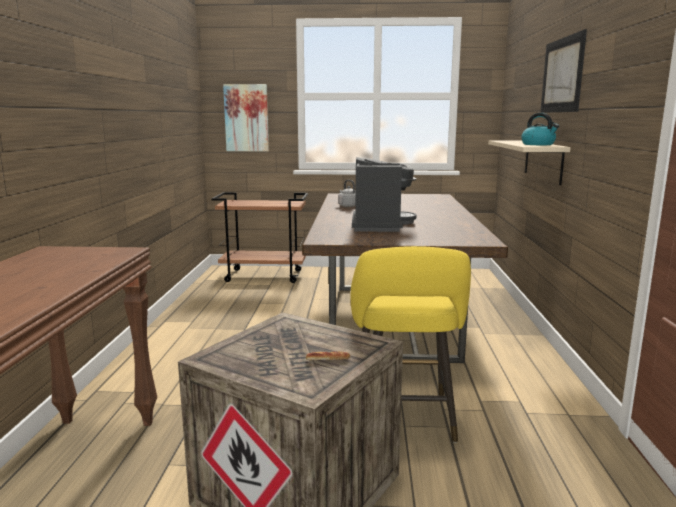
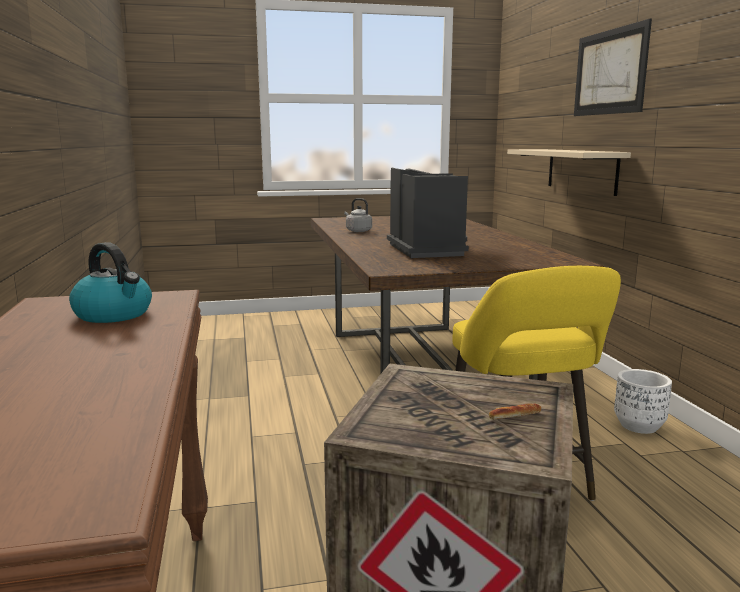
camera: 15 degrees left, 0 degrees up
brown cart [211,192,308,283] -> none
picture [223,84,269,151] -> none
kettle [521,113,559,145] -> kettle moved to [69,242,152,323]
none -> white planter [614,369,672,434]

